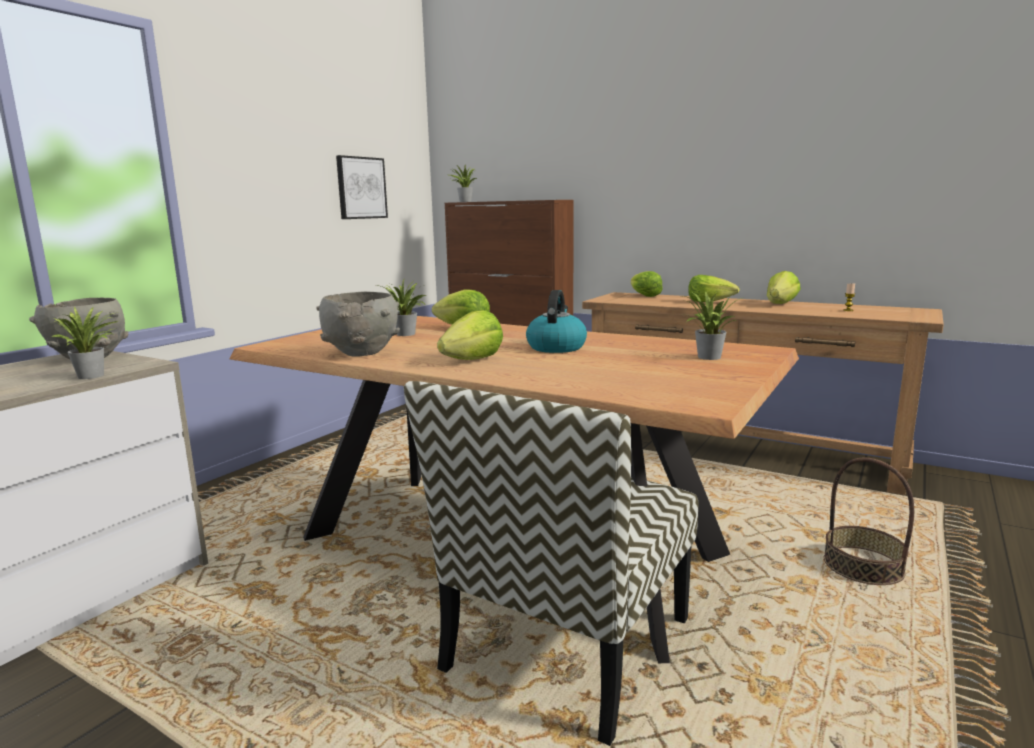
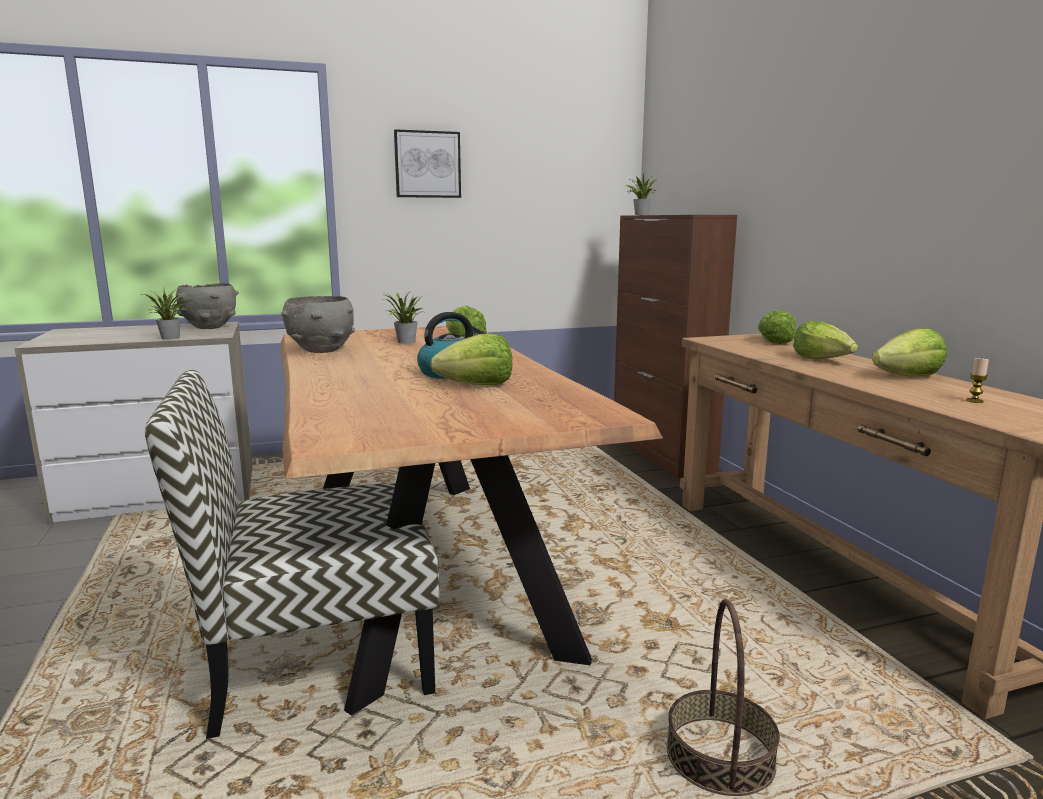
camera: 40 degrees right, 0 degrees up
picture [336,155,388,219] -> picture moved to [394,129,461,198]
lettuce [437,310,503,360] -> lettuce moved to [430,334,512,385]
potted plant [682,290,742,360] -> none

